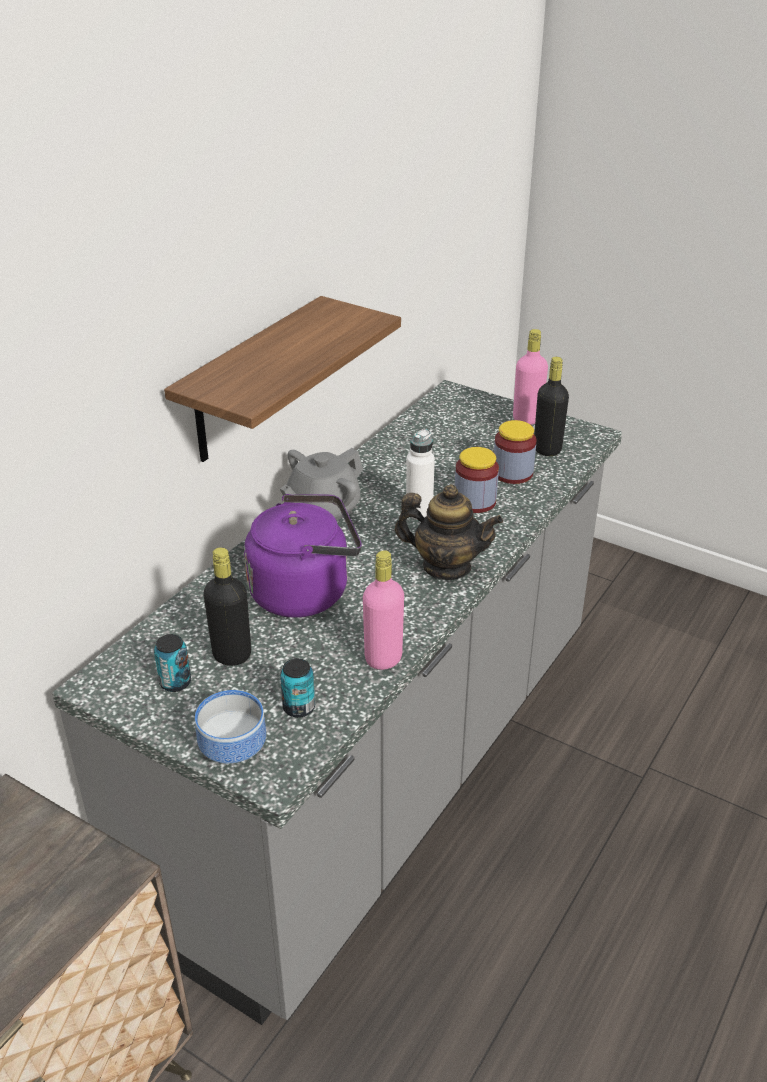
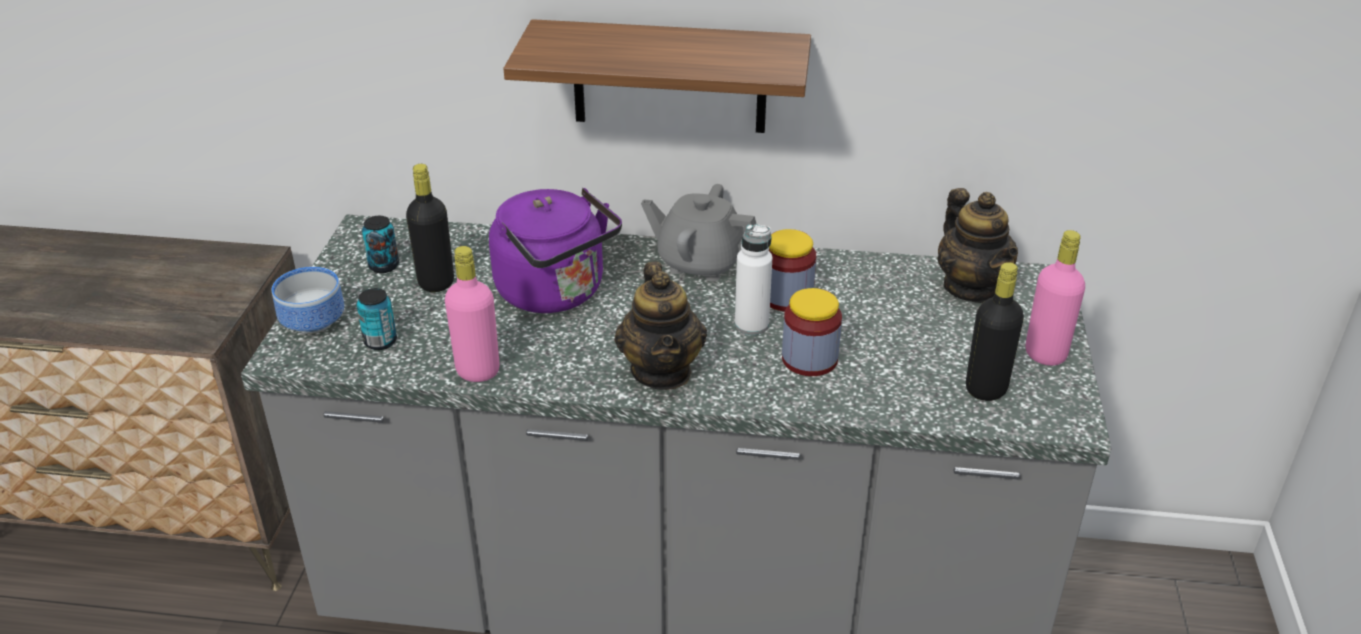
camera: 65 degrees right, 0 degrees up
jar [494,420,536,484] -> jar moved to [769,229,816,311]
none -> teapot [937,188,1018,303]

